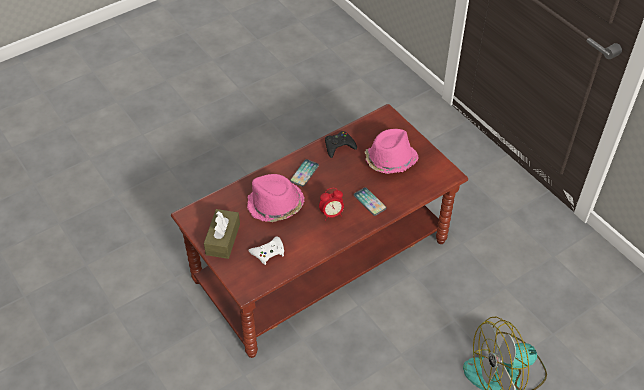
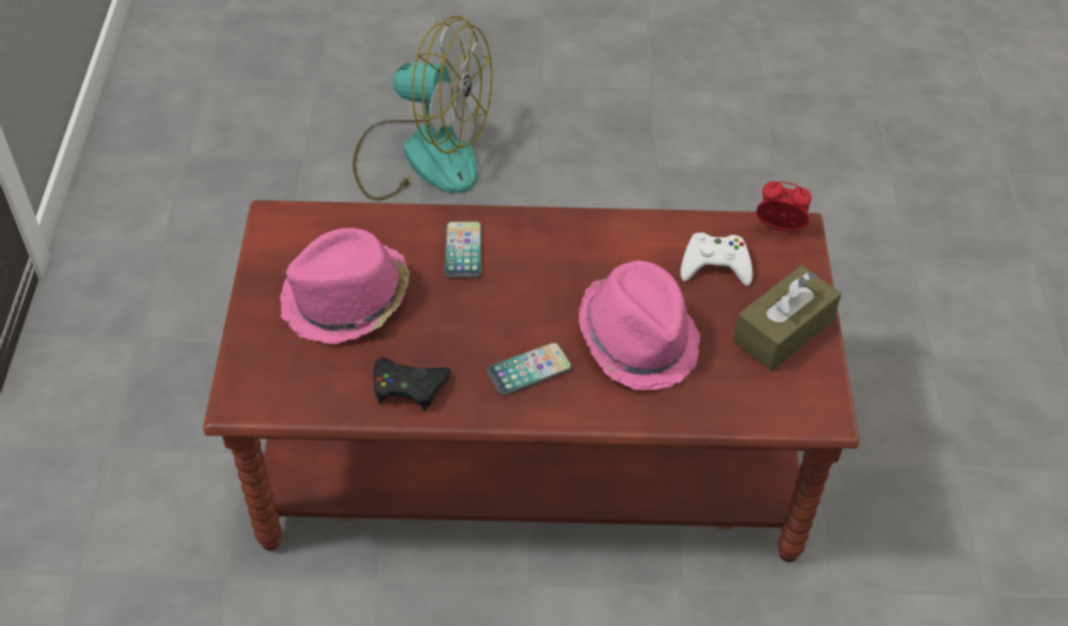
camera: 145 degrees left, 0 degrees up
alarm clock [319,188,344,220] -> alarm clock moved to [756,181,812,233]

